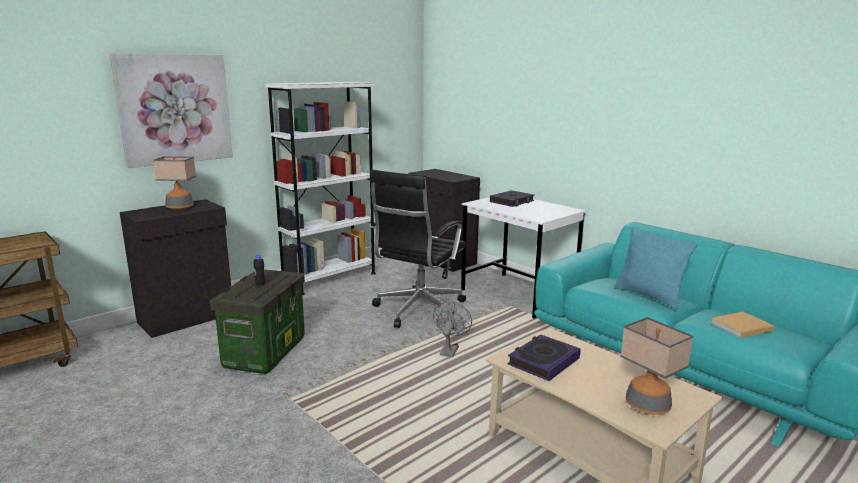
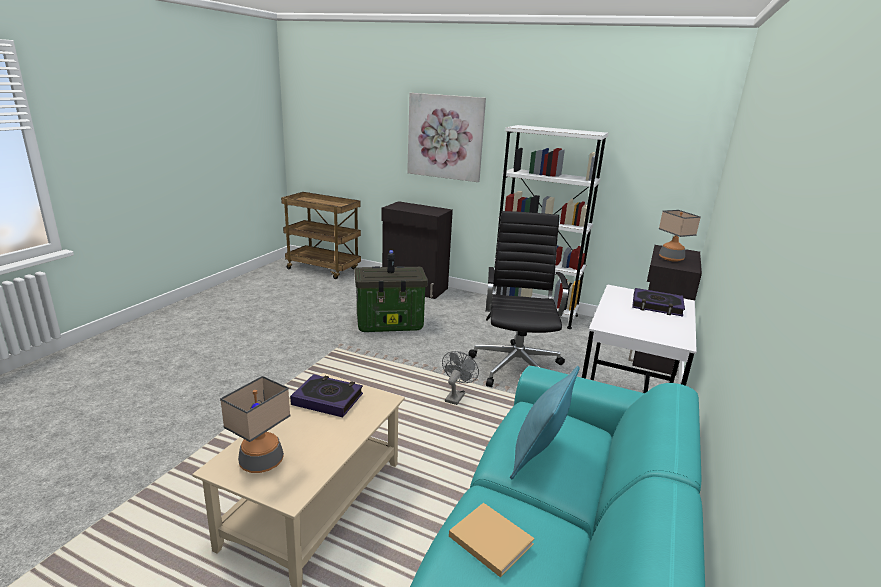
camera: 65 degrees right, 5 degrees up
table lamp [153,156,196,210] -> table lamp moved to [659,210,701,262]
black office chair [369,170,466,328] -> black office chair turned 90 degrees clockwise [468,211,569,387]
grey fan [433,302,472,357] -> grey fan turned 60 degrees counterclockwise [442,351,479,405]

